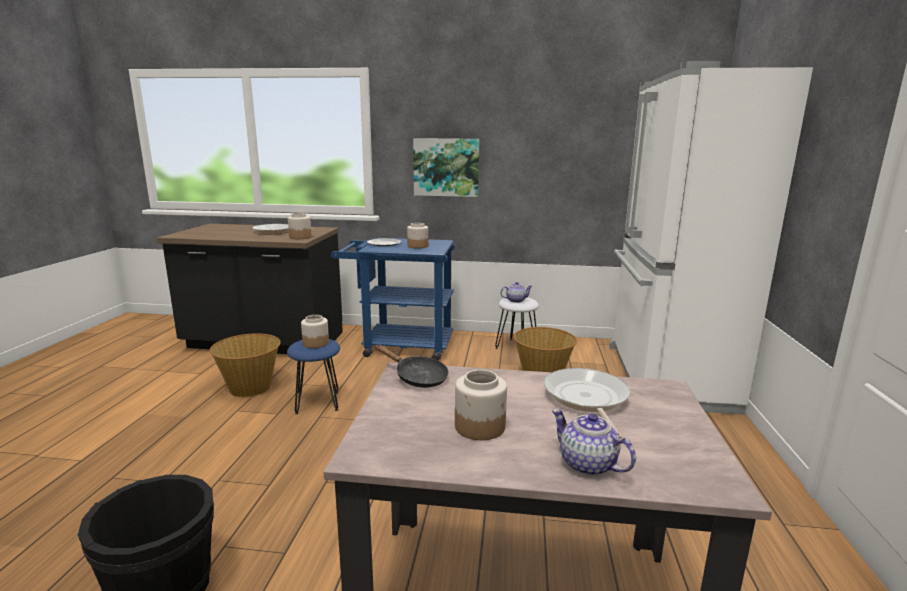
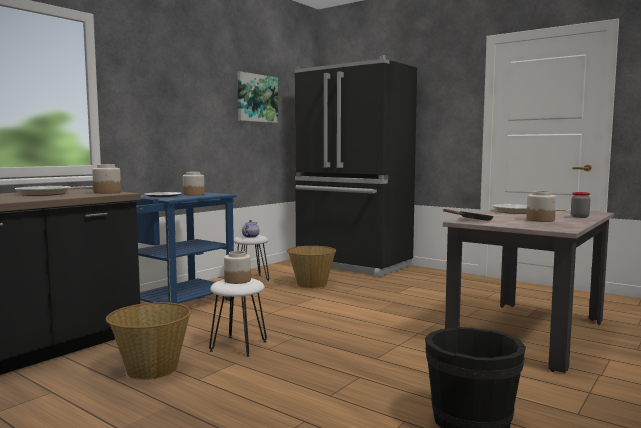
camera: 60 degrees left, 10 degrees down
blue stool [287,339,340,415] -> white stool [209,278,267,357]
picture [413,138,480,197] -> picture moved to [237,71,278,123]
teapot [551,409,636,476] -> jar [571,192,591,218]
white fridge [609,61,813,415] -> black fridge [294,55,417,277]

